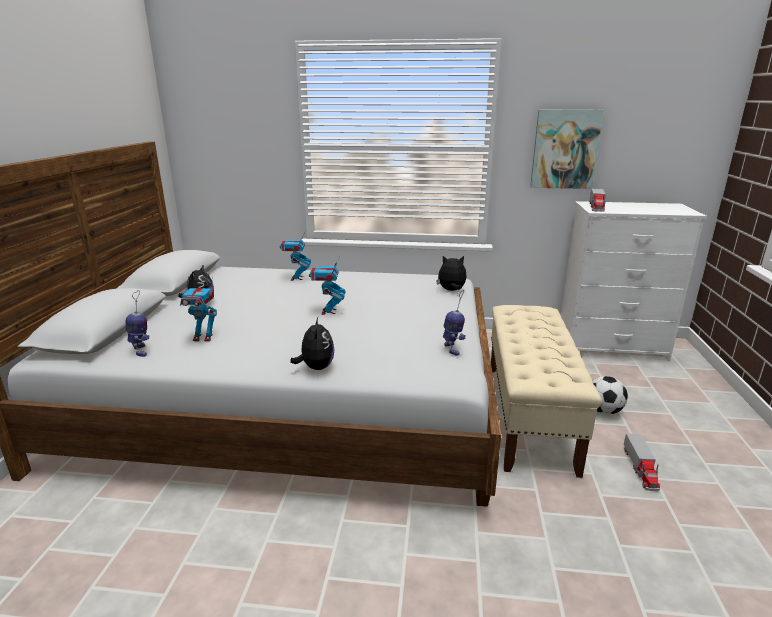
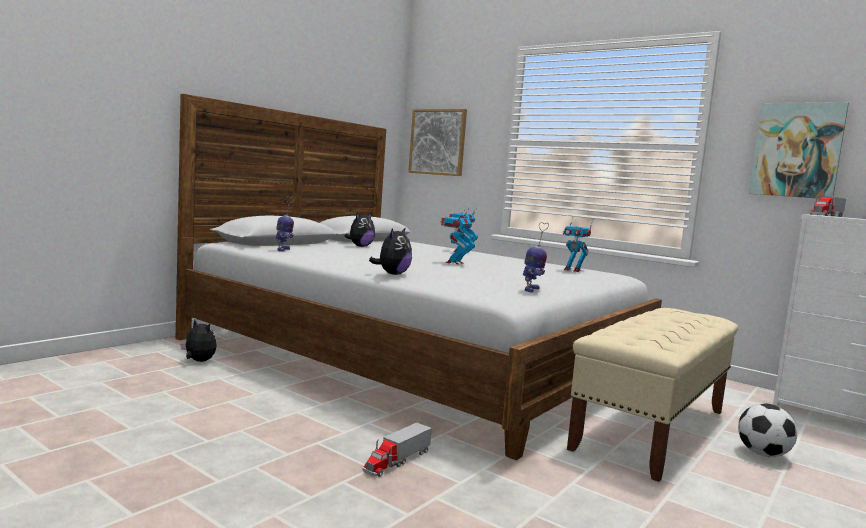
camera: 30 degrees right, 15 degrees down
toy robot [180,276,217,341] -> toy robot moved to [563,217,593,272]
plush toy [436,256,467,291] -> plush toy moved to [181,320,217,362]
toy truck [624,434,660,491] -> toy truck moved to [363,423,432,477]
none -> picture [408,109,467,176]

